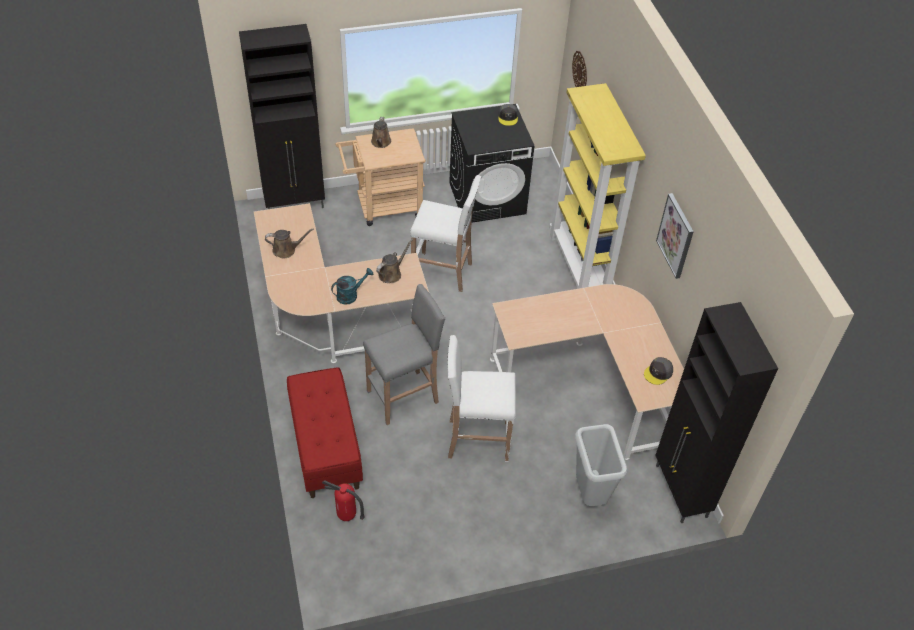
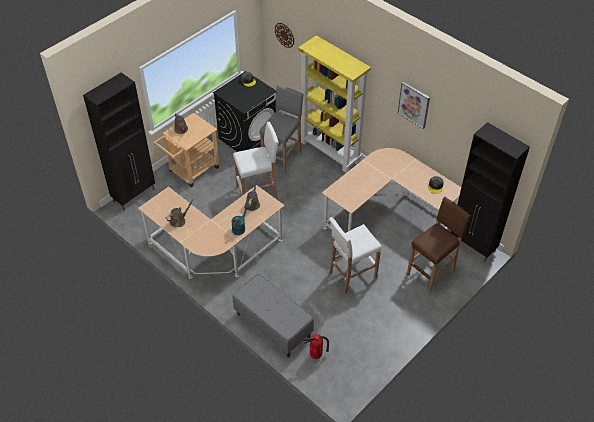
camera: 30 degrees left, 0 degrees up
red bench [287,367,363,498] -> grey bench [232,274,314,357]
grey stool [363,284,446,425] -> grey stool moved to [259,84,304,174]
grey trash can [575,424,628,506] -> brown stool [407,197,471,293]

